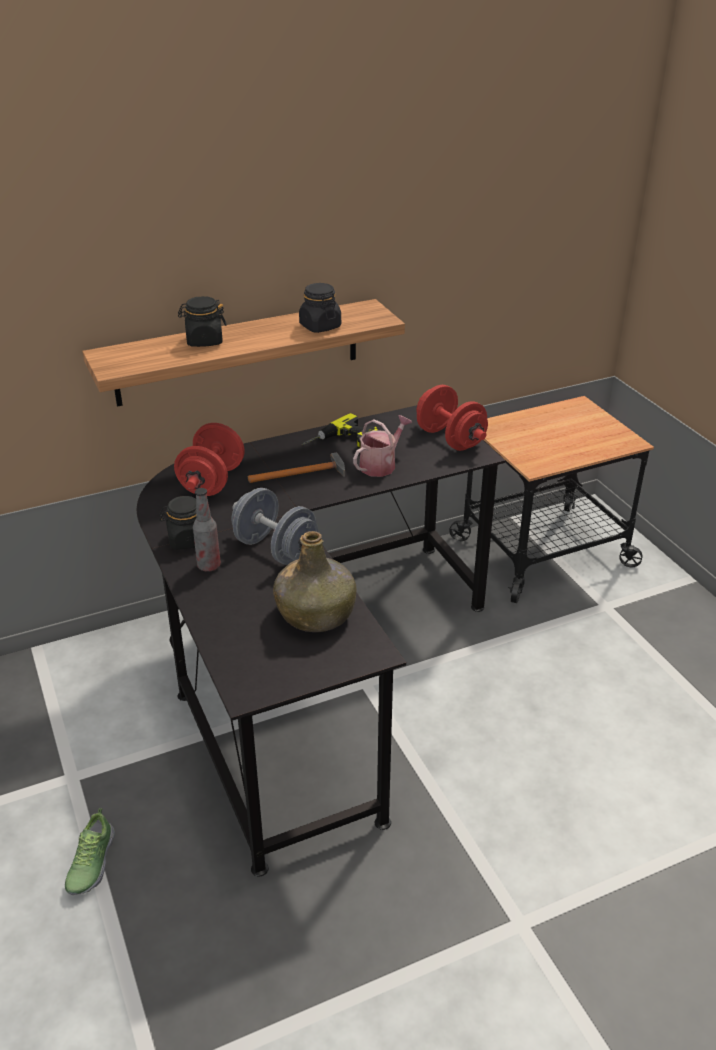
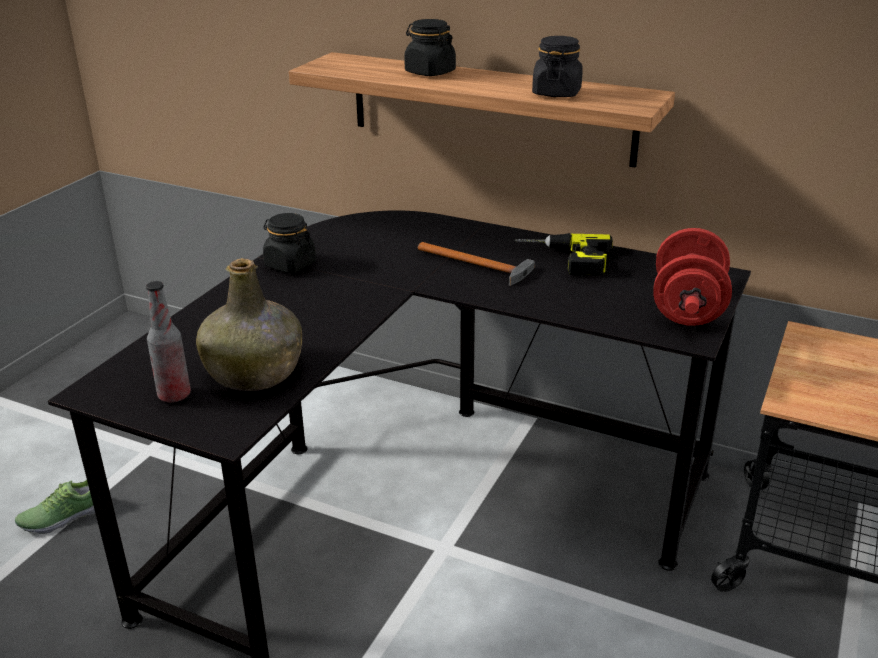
camera: 50 degrees right, 5 degrees down
red dumbbell [174,423,245,496] -> none
bottle [193,488,221,572] -> bottle moved to [146,281,191,402]
grey dumbbell [232,488,319,565] -> none
watering can [353,415,412,477] -> none

